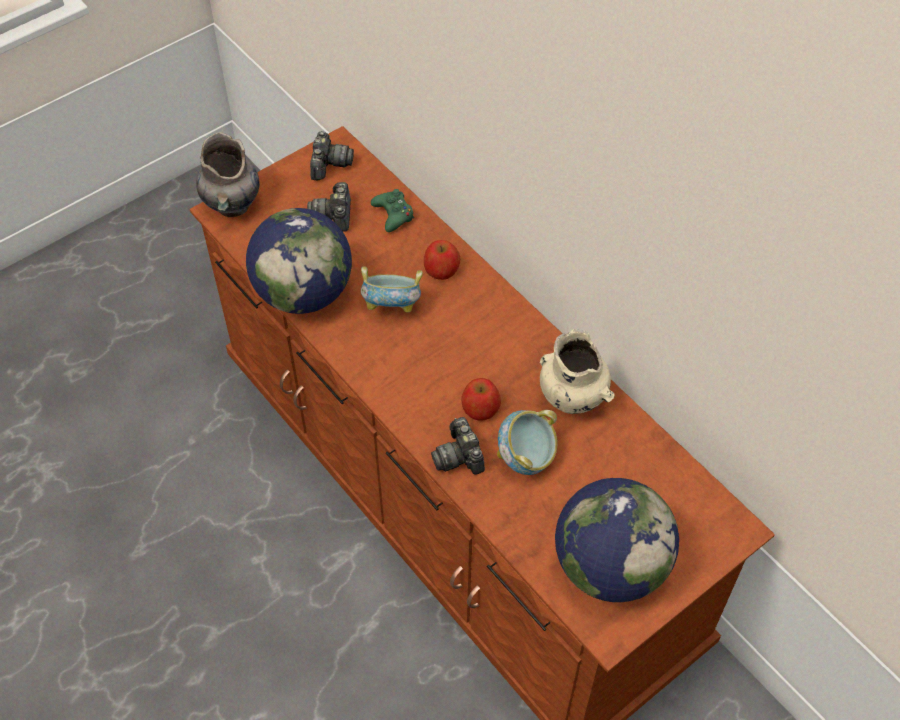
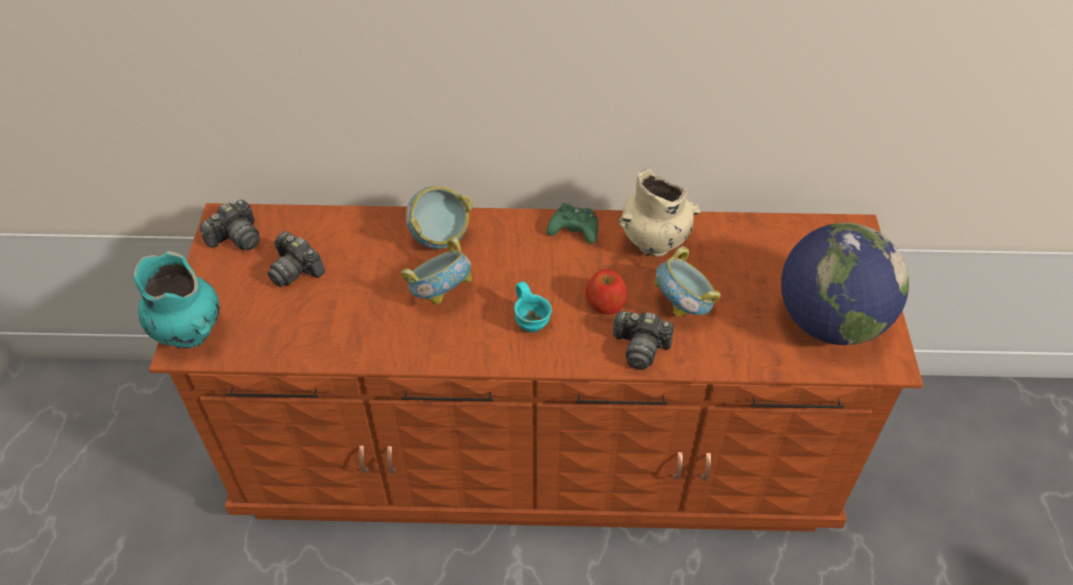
camera: 50 degrees left, 5 degrees down
grey vase [196,132,260,217] -> turquoise vase [133,251,220,349]
globe [246,208,352,314] -> none
camera [310,131,354,180] -> camera turned 90 degrees clockwise [200,200,260,250]
green game controller [371,189,414,232] -> green game controller moved to [547,203,598,244]
apple [424,240,460,280] -> bowl [406,186,473,249]
none -> turquoise mug [514,281,552,332]

